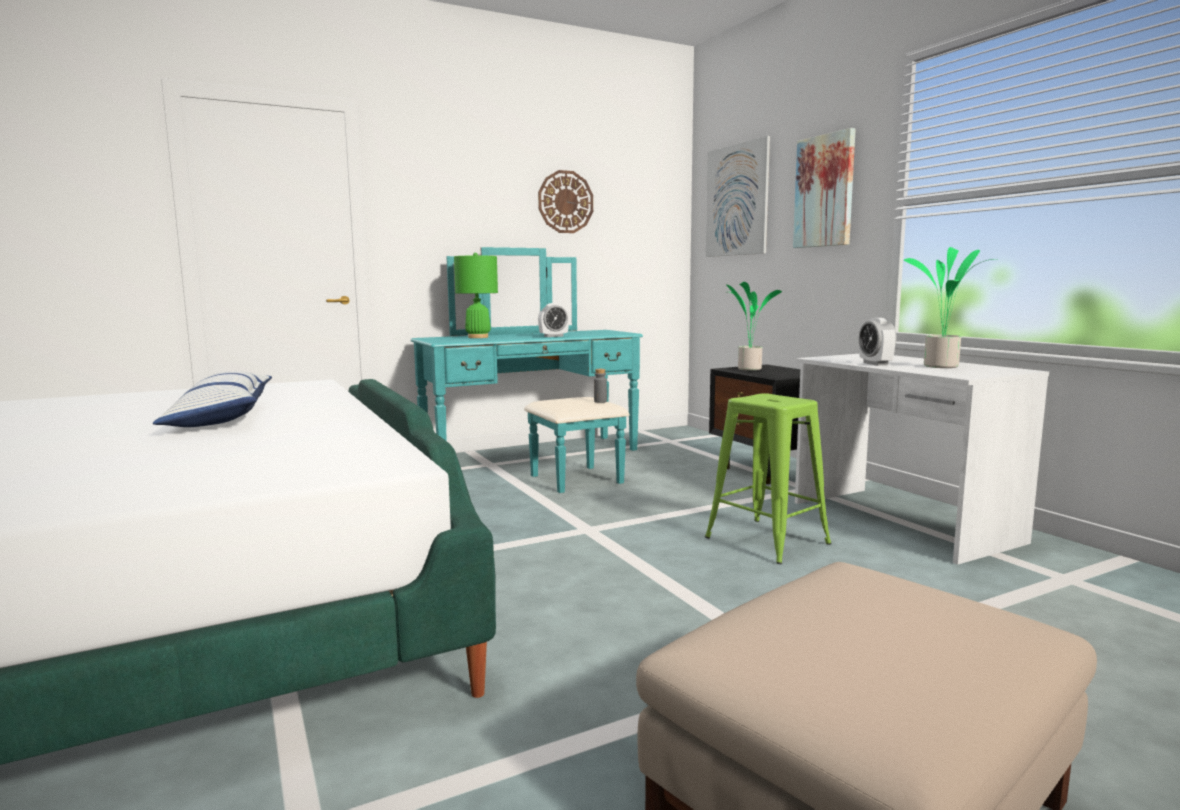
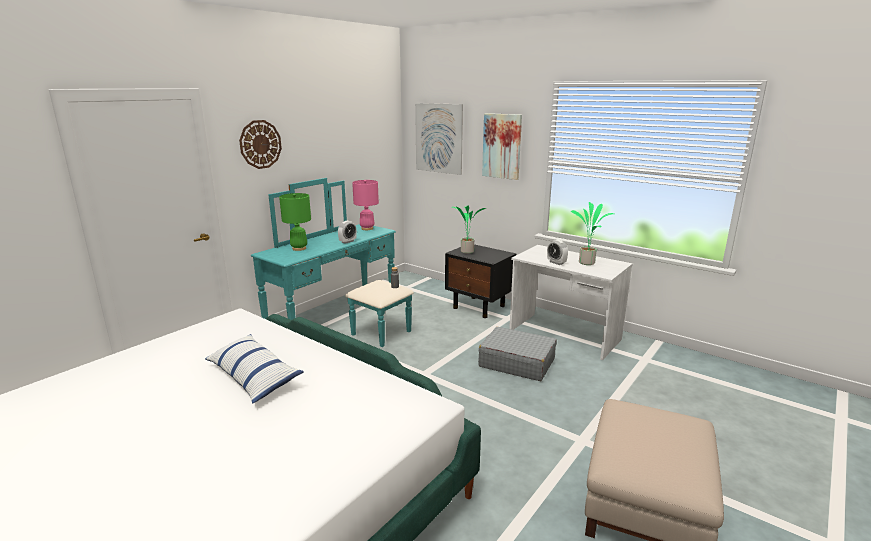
camera: 25 degrees left, 10 degrees up
wall clock [538,170,593,233] -> wall clock moved to [239,120,282,169]
green stool [705,393,832,564] -> grey suitcase [478,327,557,381]
none -> pink table lamp [352,180,379,230]

